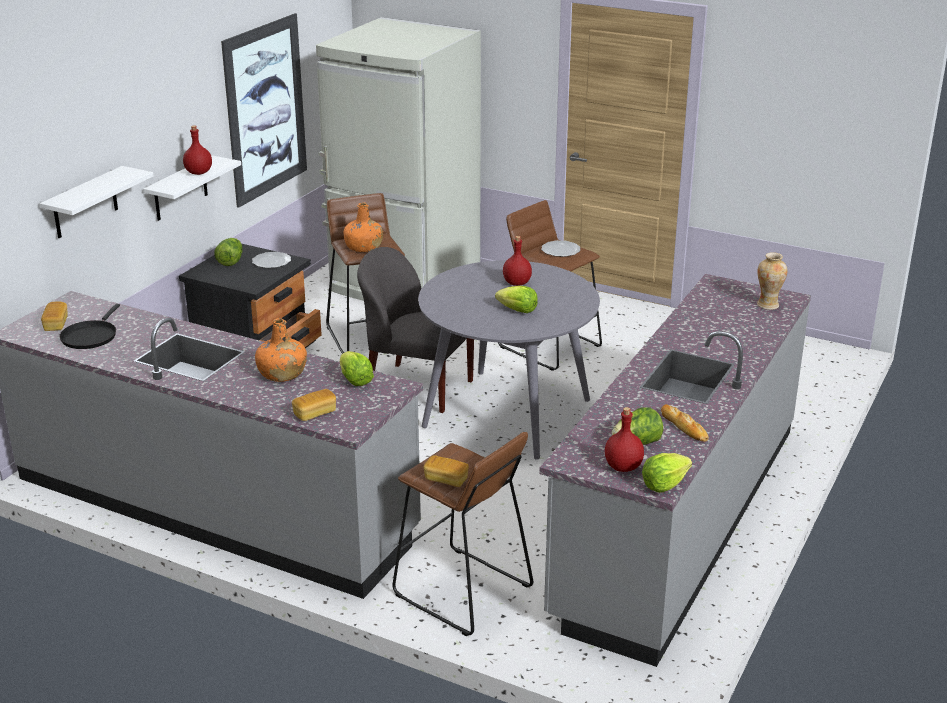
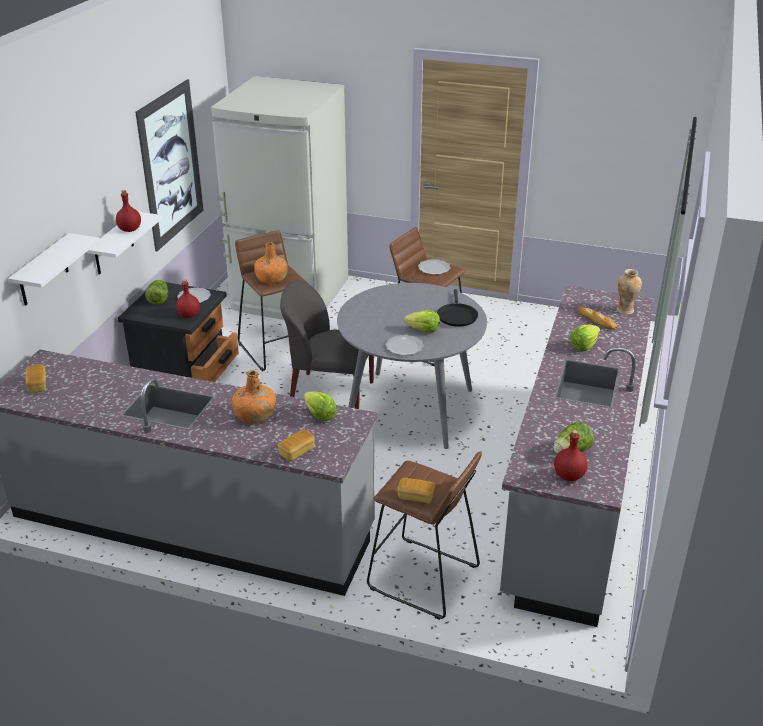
camera: 10 degrees left, 5 degrees up
black frying pan [59,304,120,349] -> black frying pan moved to [437,289,478,327]
red bottle [503,236,532,286] -> red bottle moved to [176,279,200,318]
lettuce [642,453,692,493] -> lettuce moved to [570,324,600,351]
bread [661,404,709,442] -> bread moved to [578,307,617,330]
none -> plate [385,335,424,355]

